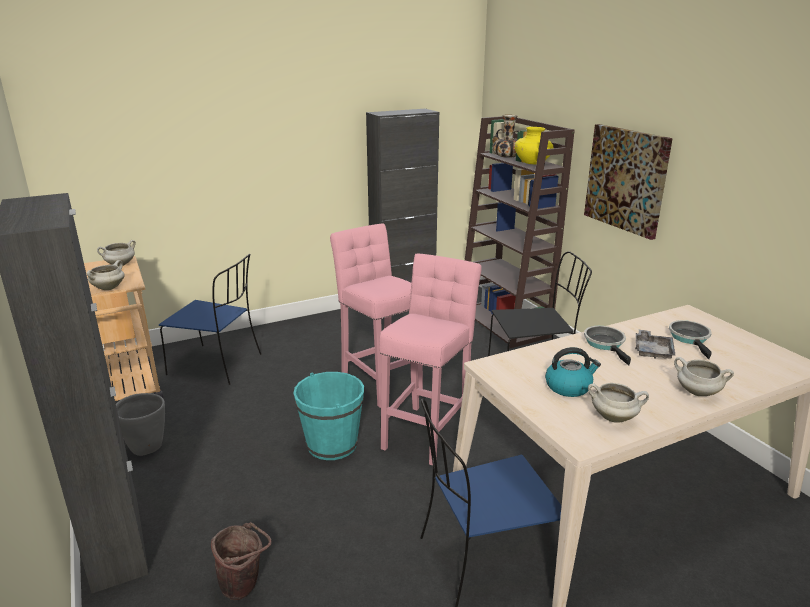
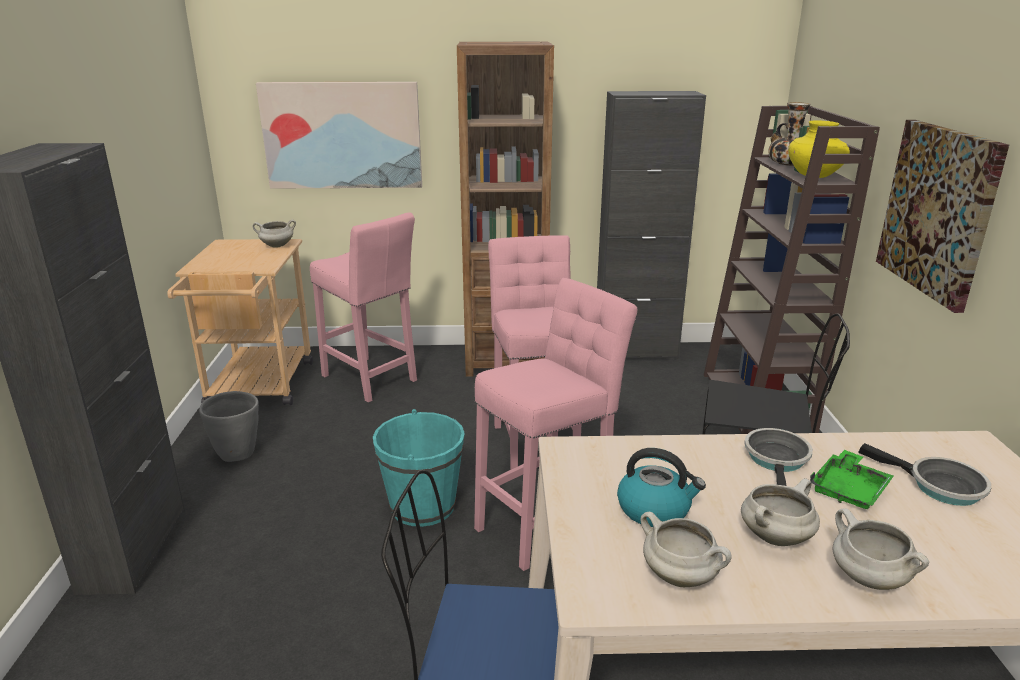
camera: 25 degrees right, 0 degrees up
white cooking pot [87,260,125,290] -> white cooking pot moved to [741,478,820,546]
blue chair [159,254,261,385] -> pink stool [310,212,417,403]
brown bucket [211,522,272,600] -> none
grey tray [635,329,676,359] -> green tray [810,450,894,509]
frying pan [669,320,712,359] -> frying pan turned 105 degrees clockwise [858,443,991,506]
none -> picture [256,82,422,189]
none -> brown bookcase [457,42,554,377]

